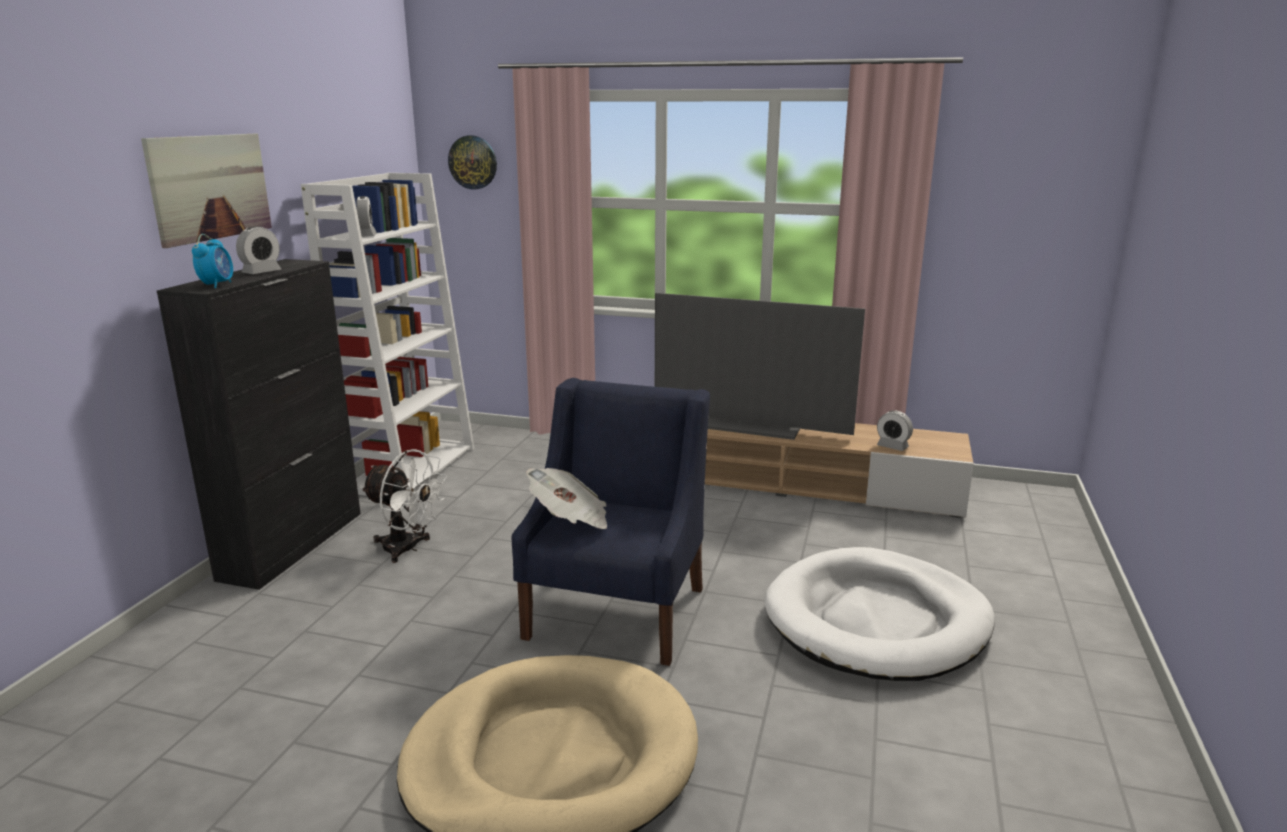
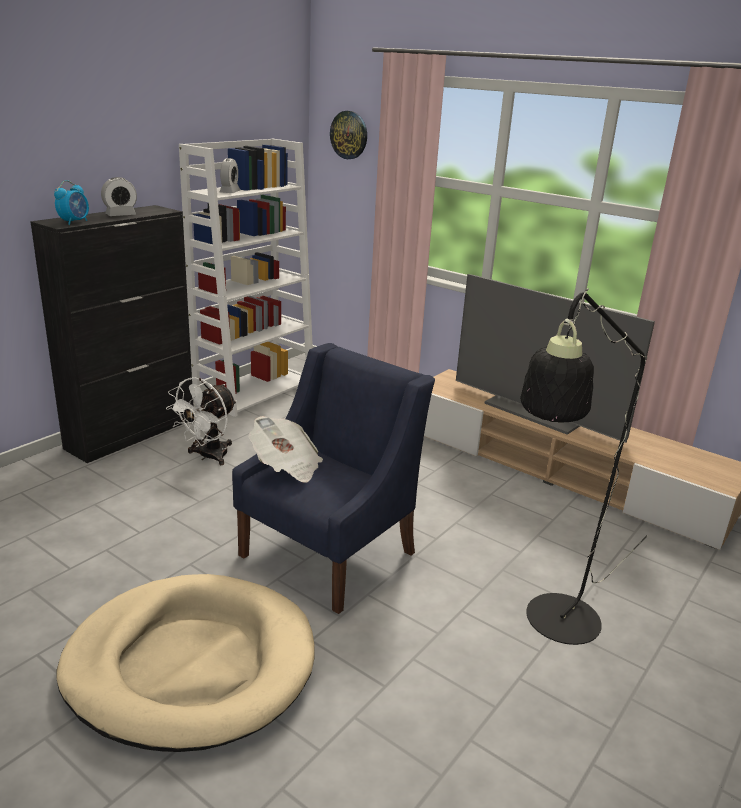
camera: 20 degrees right, 5 degrees up
picture [141,133,272,248] -> none
white fan [361,449,447,563] -> white fan turned 75 degrees clockwise [166,377,237,465]
white dog bed [764,547,995,681] -> black floor lamp [520,288,648,645]
alarm clock [877,410,913,451] -> none

